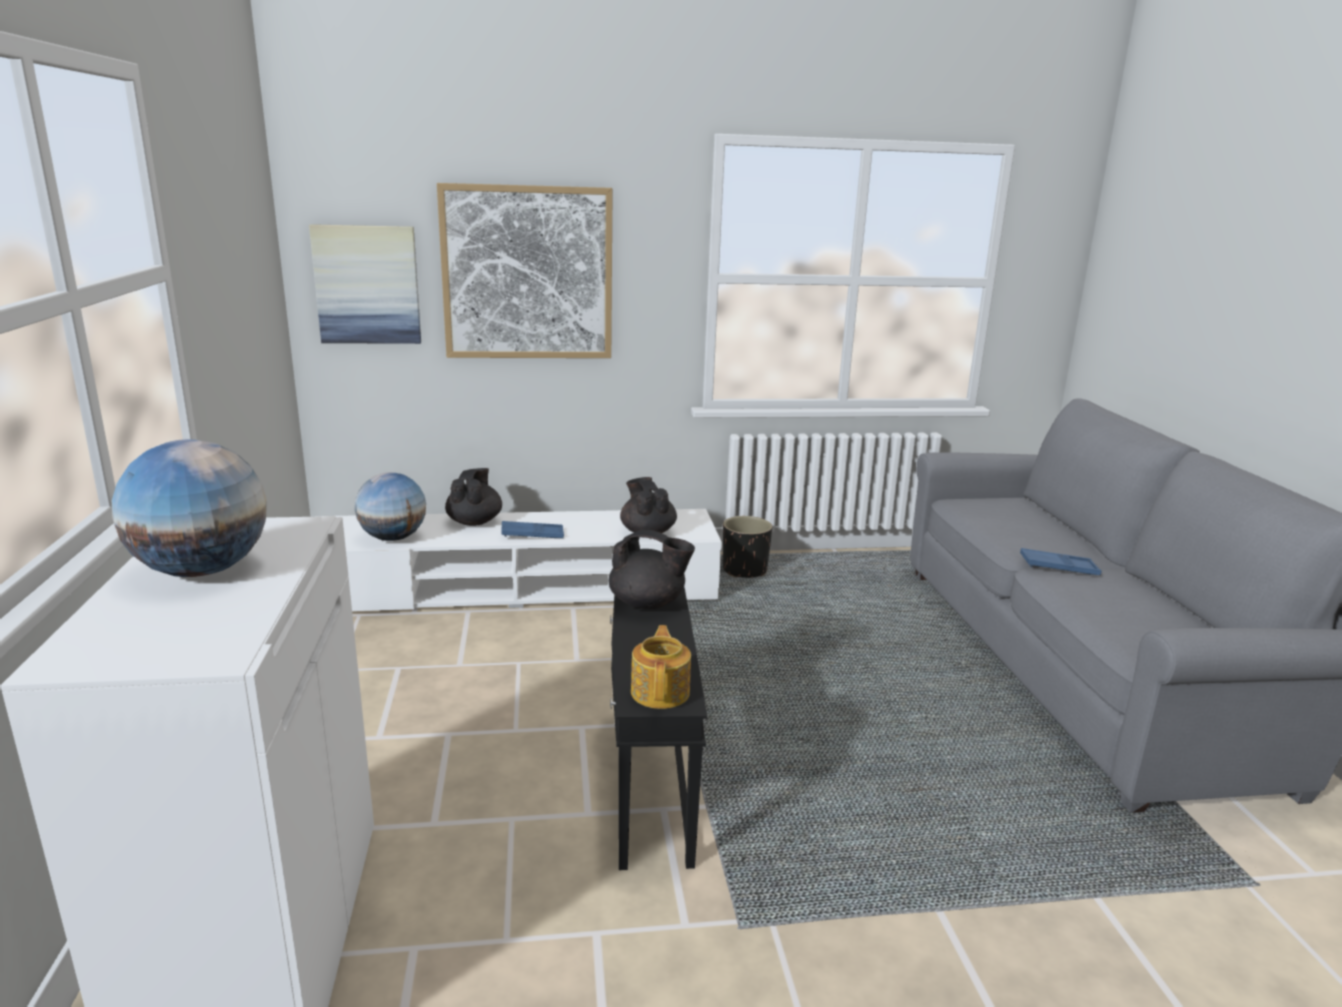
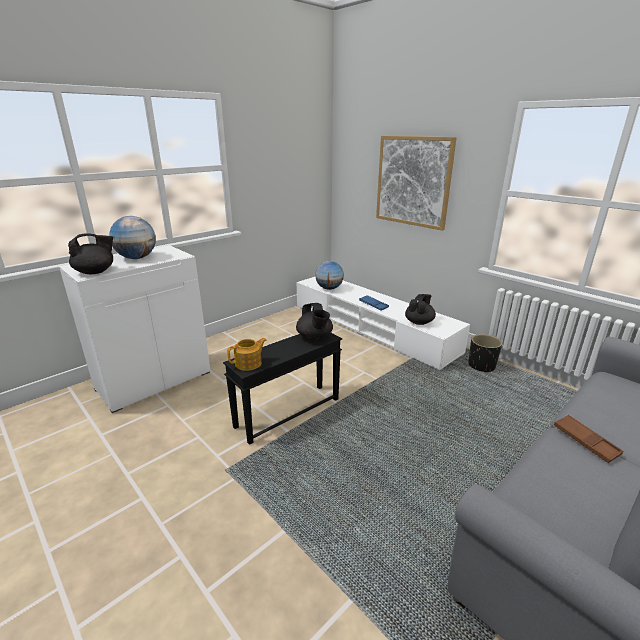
camera: 55 degrees right, 5 degrees up
picture [309,224,421,344] -> none
black teapot [445,468,502,526] -> black teapot moved to [68,233,113,274]
blue tray [1020,548,1102,575] -> brown tray [554,415,623,463]

